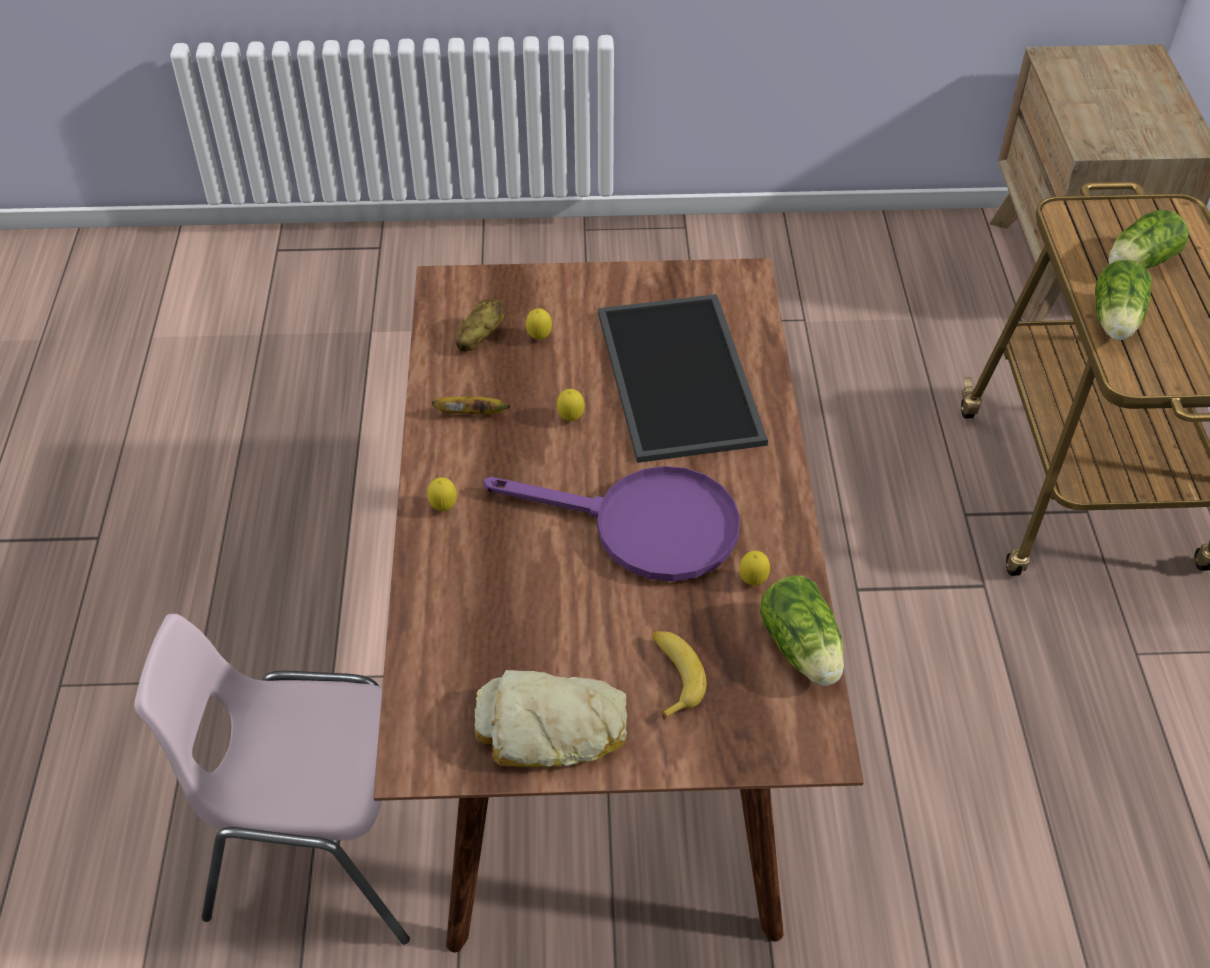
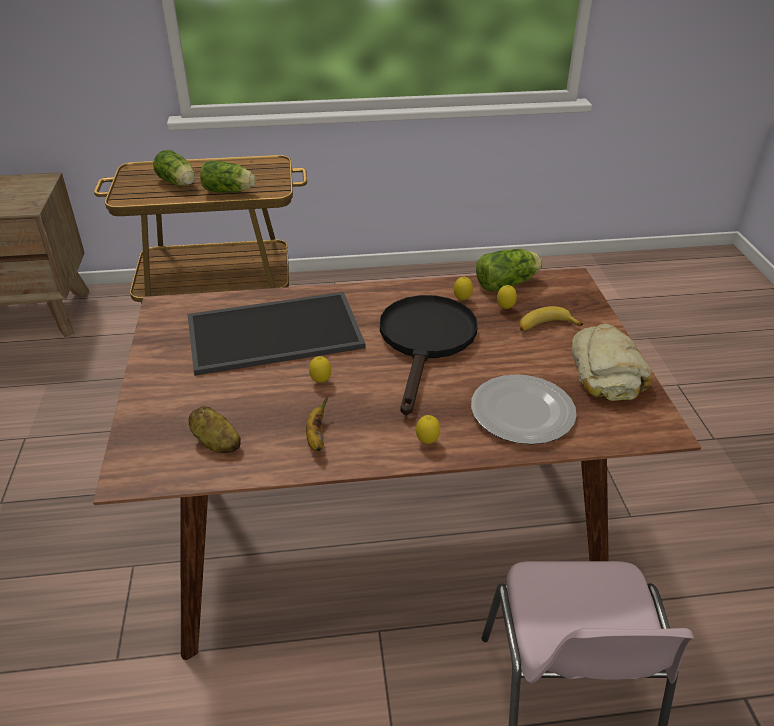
camera: 95 degrees left, 10 degrees down
purple frying pan [483,466,740,581] -> black frying pan [380,295,478,415]
lemon [526,308,552,339] -> lemon moved to [497,285,517,309]
none -> plate [471,374,577,444]

